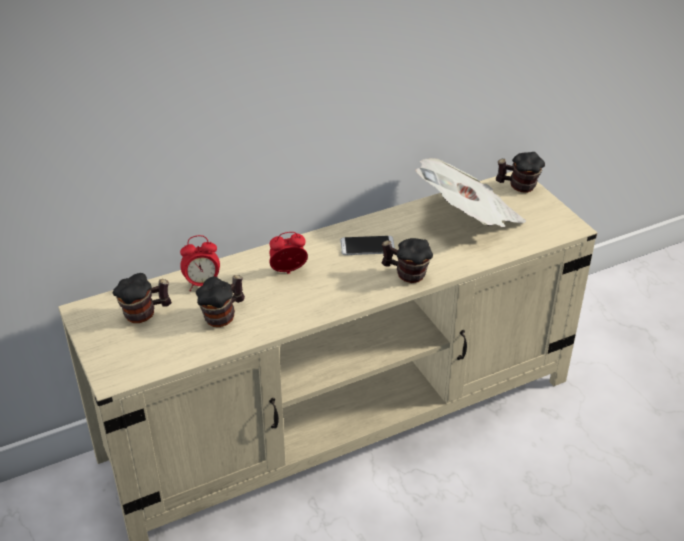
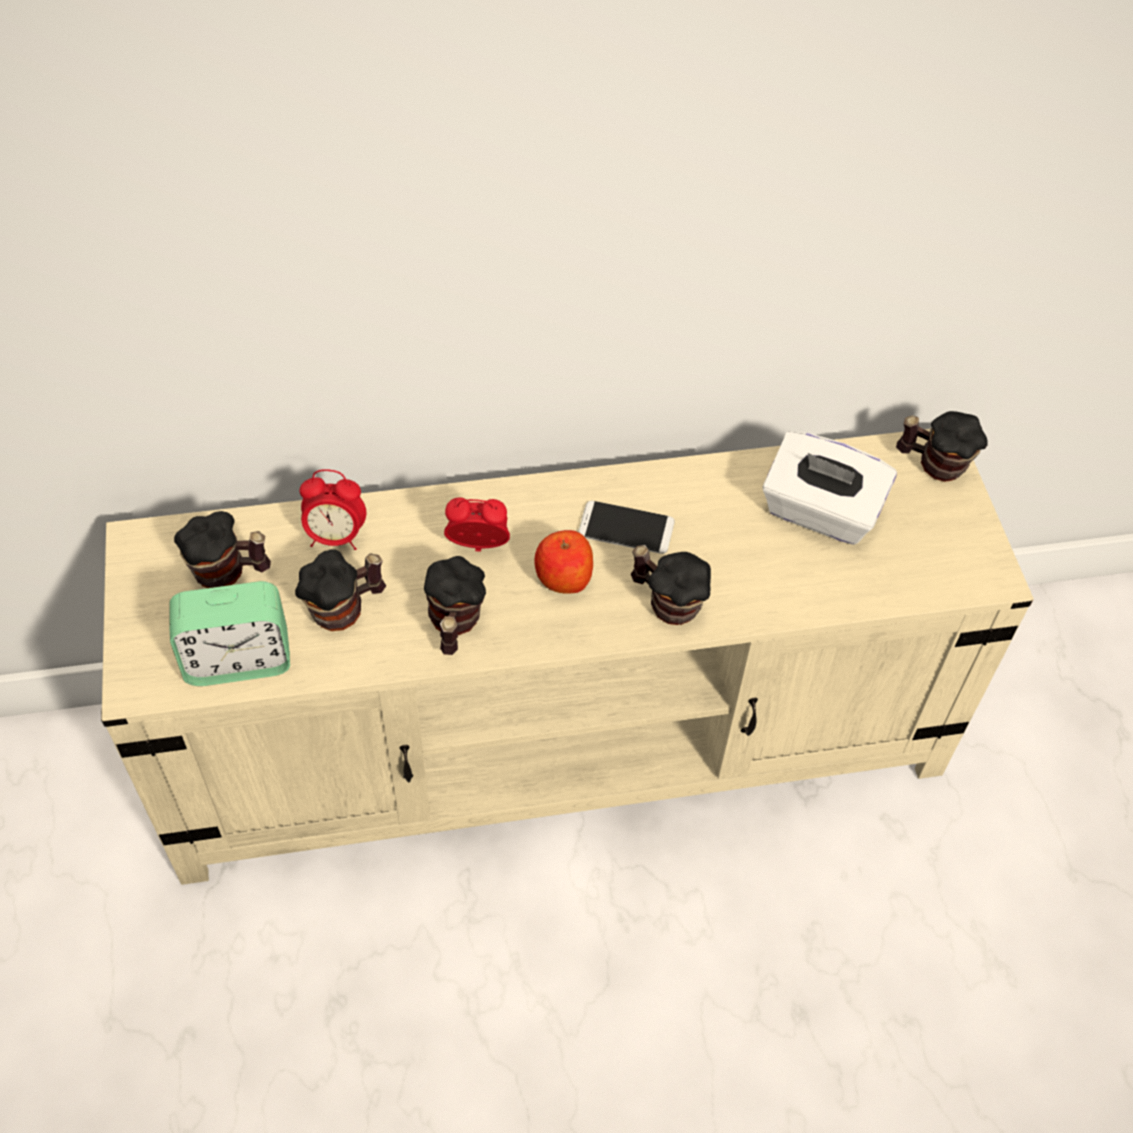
camera: 15 degrees right, 15 degrees up
newspaper [415,158,526,227] -> white tissue box [762,431,897,545]
none -> alarm clock [169,581,290,686]
none -> mug [424,556,486,655]
none -> apple [534,530,593,594]

